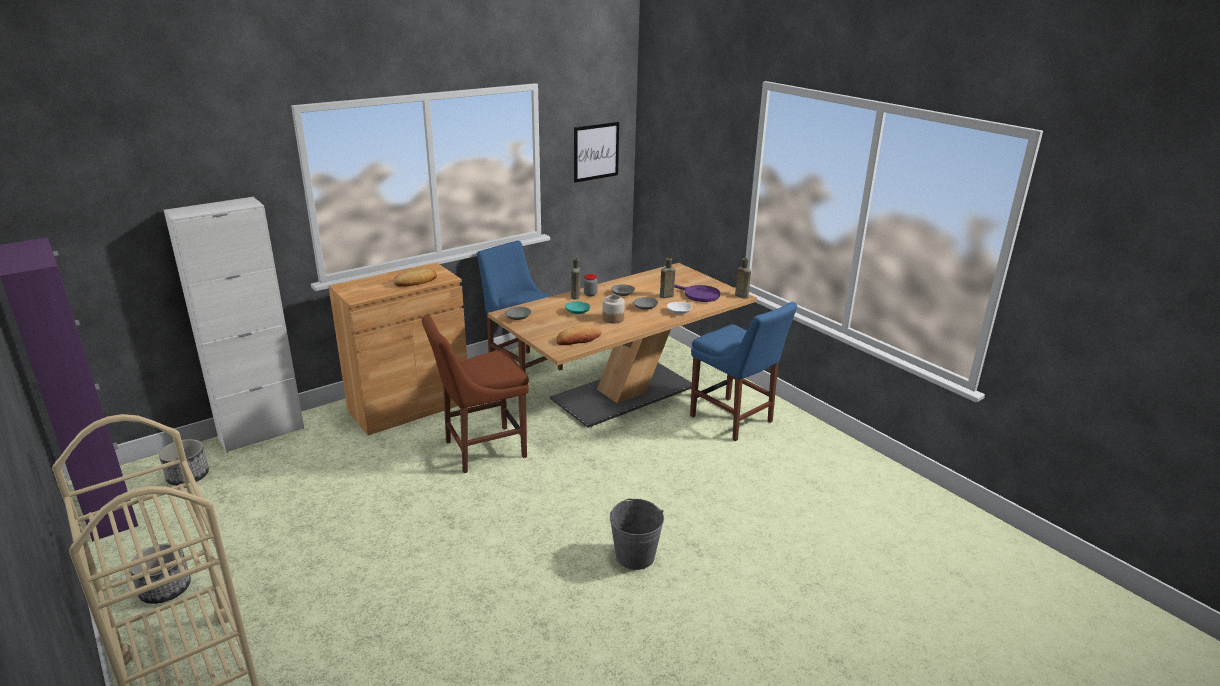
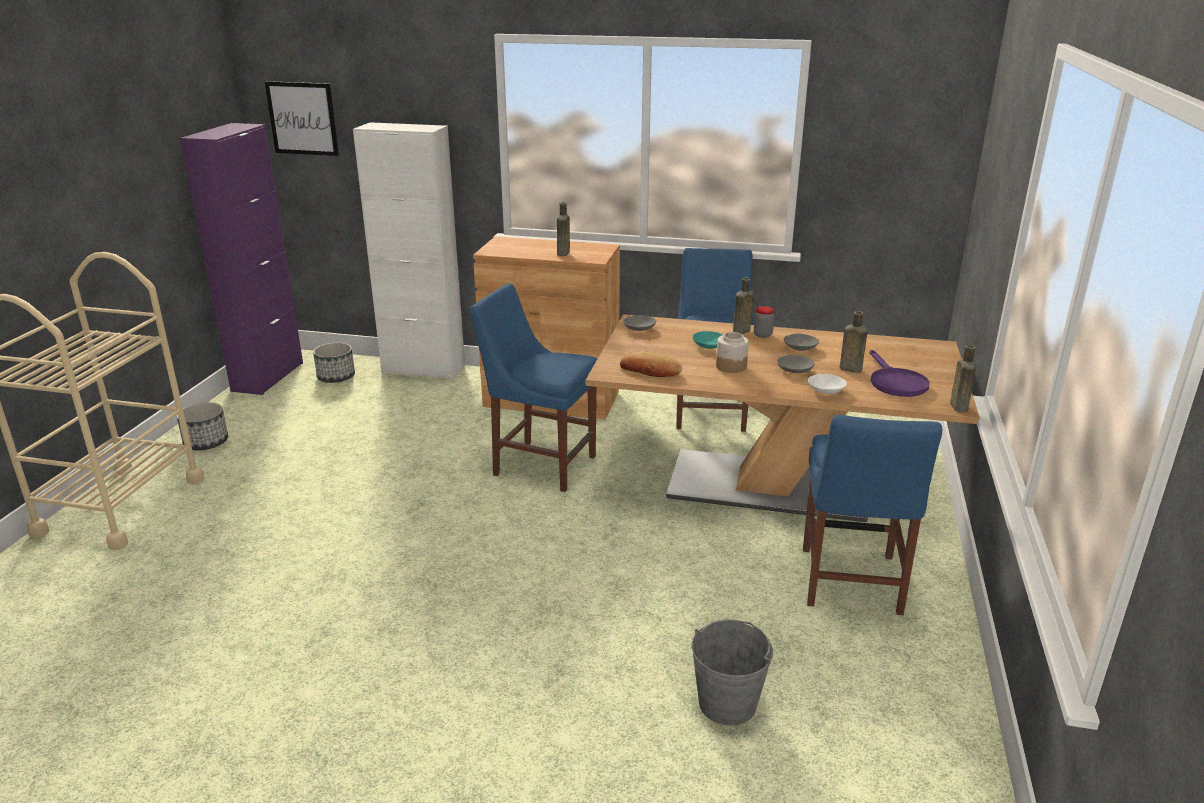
camera: 50 degrees right, 0 degrees up
bread [393,268,437,287] -> brown bottle [557,202,570,256]
brown chair [422,315,529,473] -> blue chair [469,284,598,492]
picture [574,122,619,183] -> picture moved to [265,81,339,156]
grey bucket [610,498,664,570] -> grey bucket moved to [692,619,773,726]

